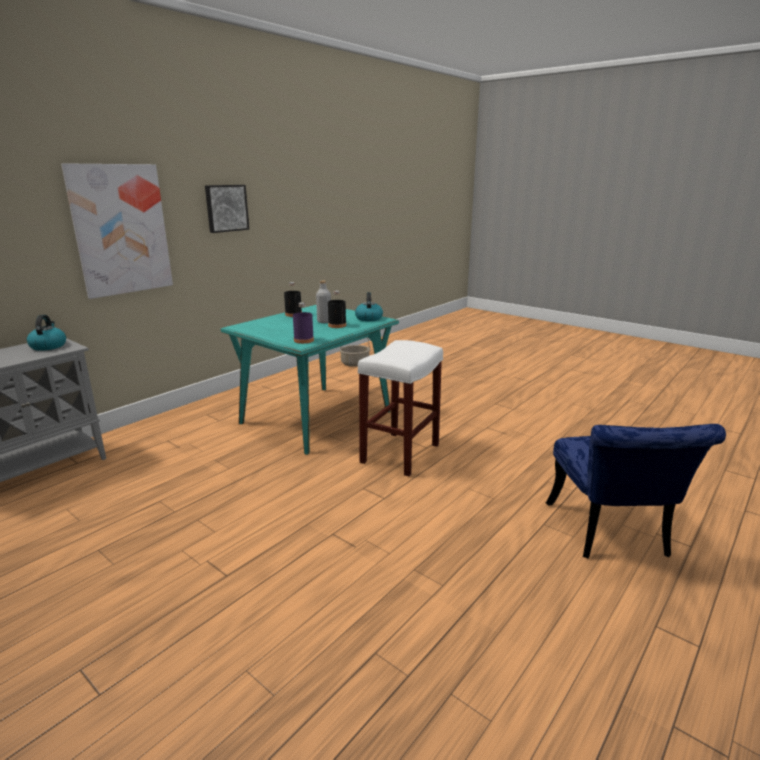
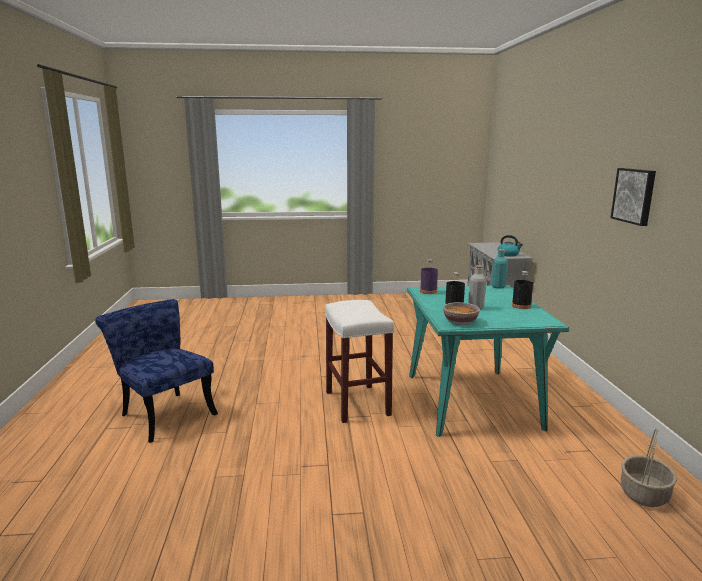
camera: 135 degrees right, 5 degrees down
picture [61,163,173,299] -> none
kettle [355,292,383,322] -> bowl [443,302,480,325]
none -> turquoise bottle [491,249,508,289]

